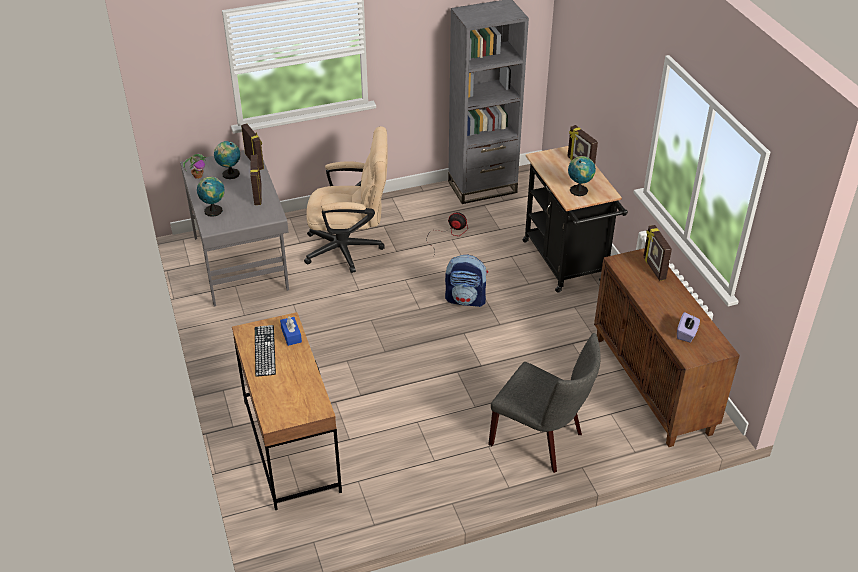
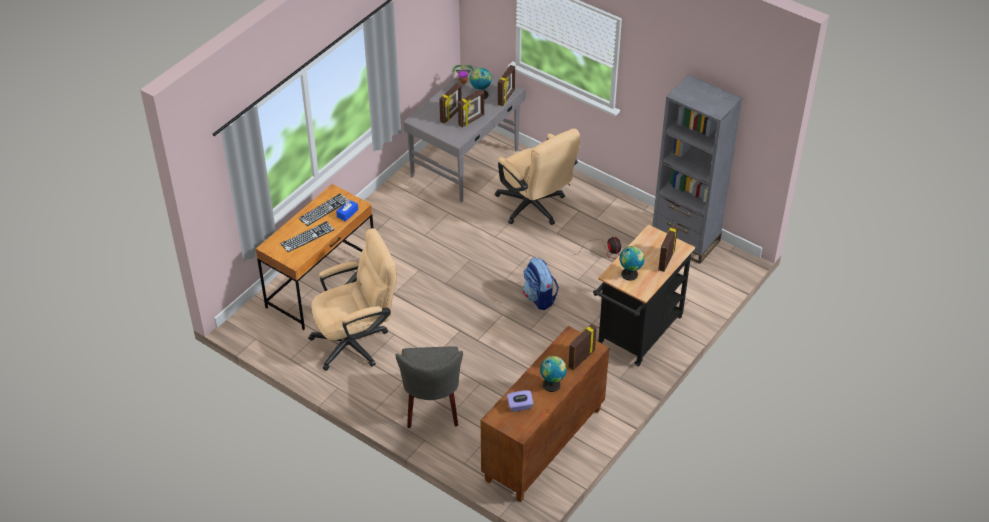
camera: 55 degrees right, 5 degrees up
globe [197,177,225,217] -> globe moved to [540,356,567,392]
none -> keyboard [280,221,335,252]
none -> beige office chair [308,228,397,370]
none -> picture frame [439,83,462,124]

